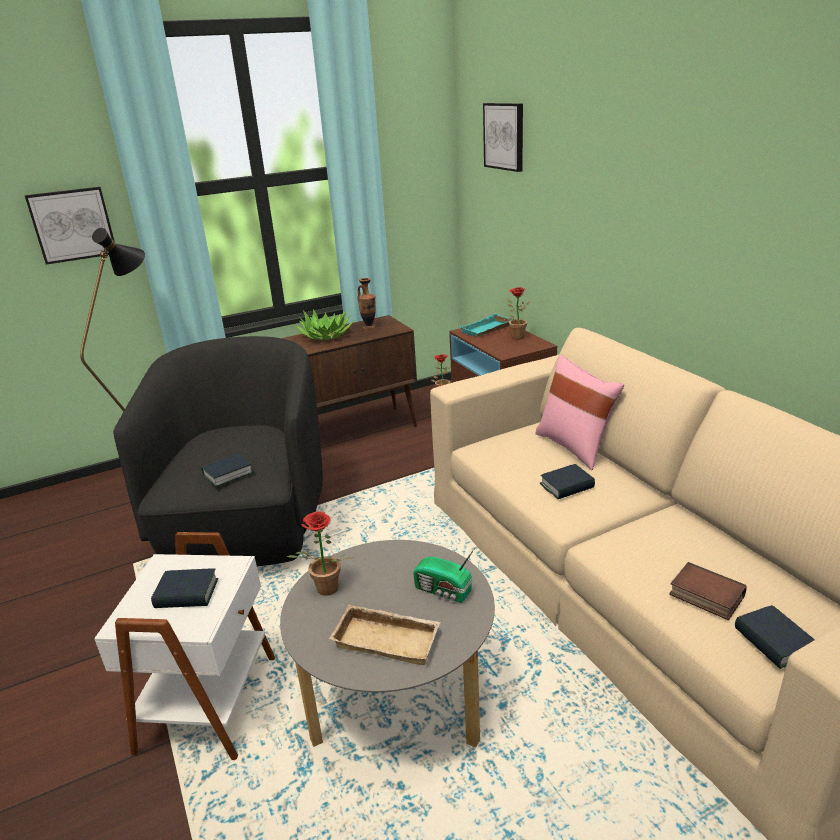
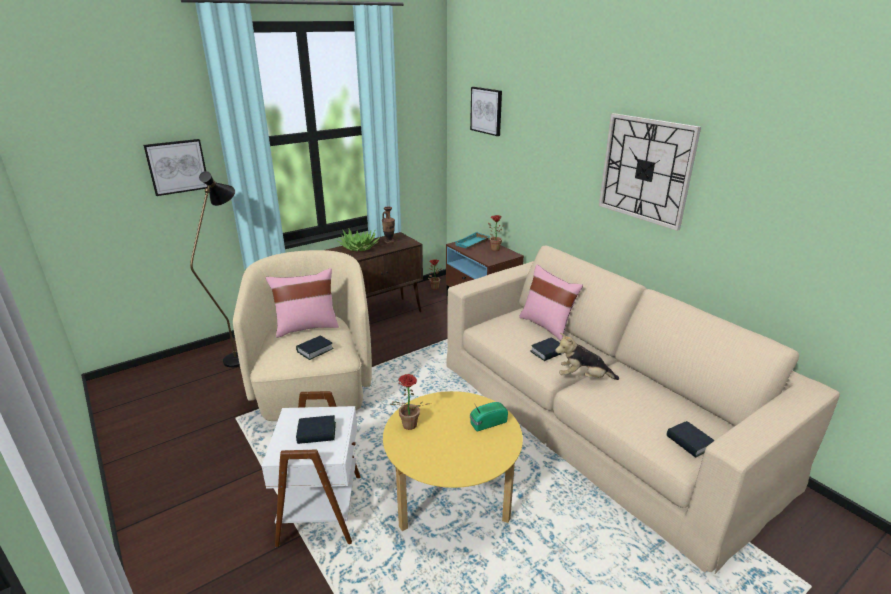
camera: 10 degrees left, 0 degrees up
black armchair [113,336,323,566] -> beige armchair [233,250,372,421]
grey coffee table [280,540,495,748] -> yellow coffee table [383,391,523,531]
beige tray [329,605,440,665] -> none
radio [413,548,475,603] -> radio turned 135 degrees clockwise [470,402,508,431]
book [669,562,747,620] -> none
none -> pink pillow [266,268,339,338]
none -> plush toy [555,333,619,380]
none -> wall clock [599,113,701,231]

